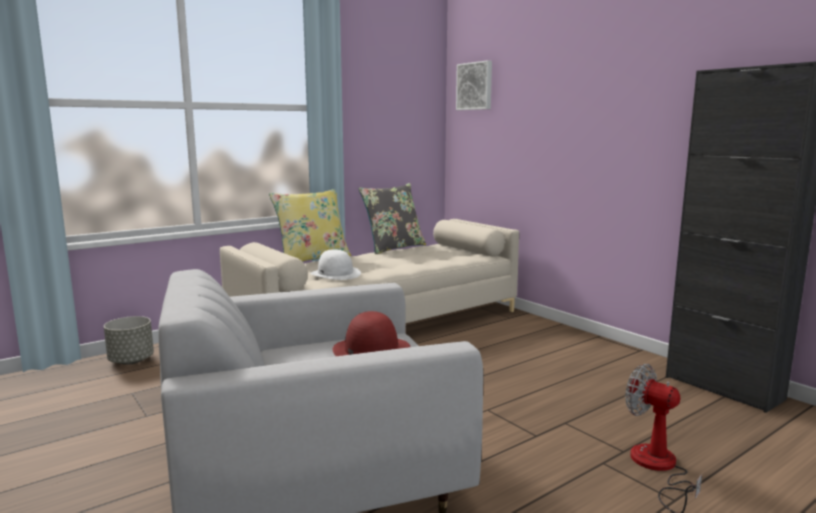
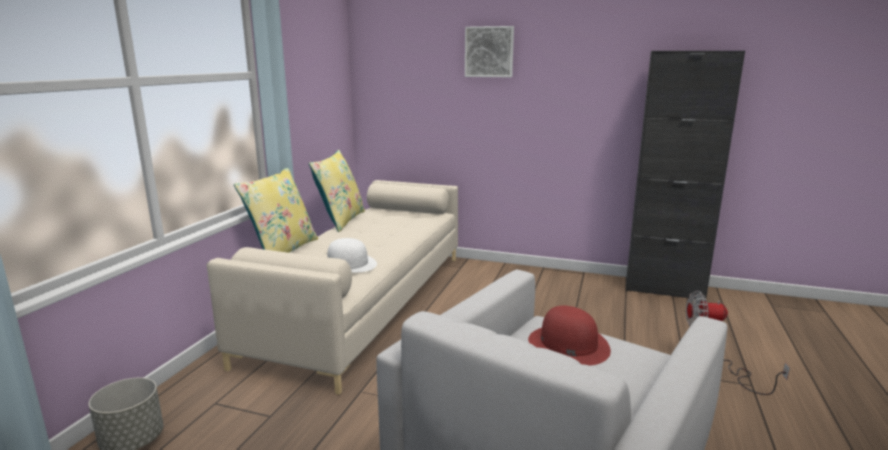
camera: 35 degrees left, 5 degrees up
grey pillow [359,183,426,254] -> yellow pillow [309,150,365,232]
picture [456,60,492,110] -> picture moved to [465,26,514,77]

